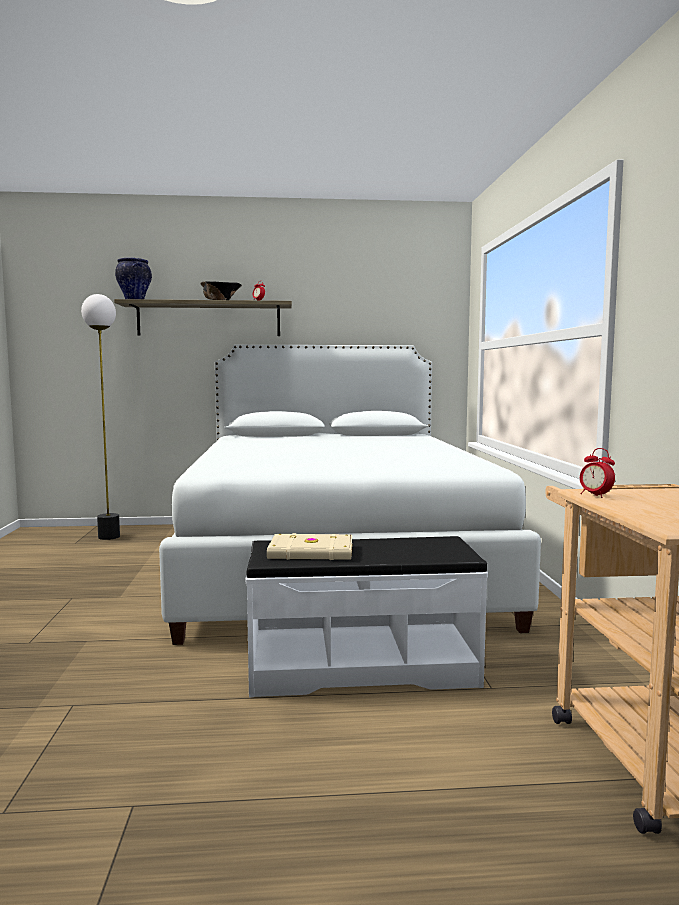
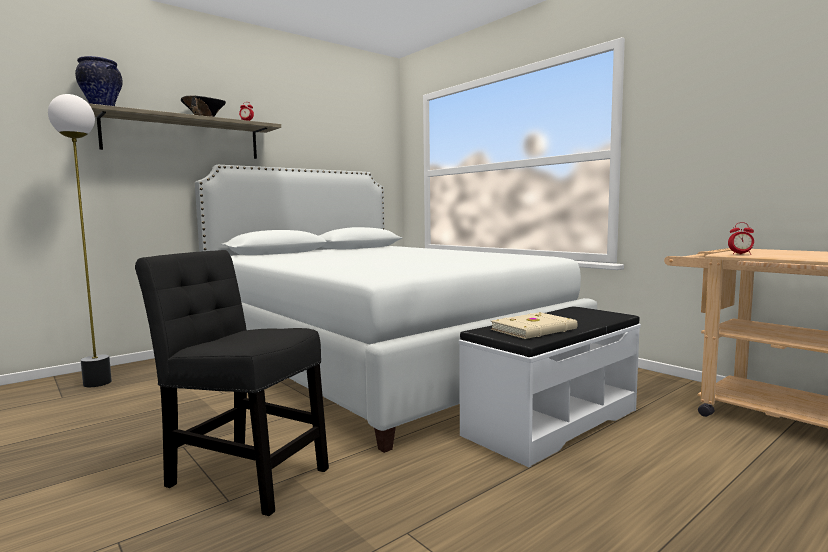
camera: 35 degrees left, 0 degrees up
none -> black chair [135,250,329,516]

